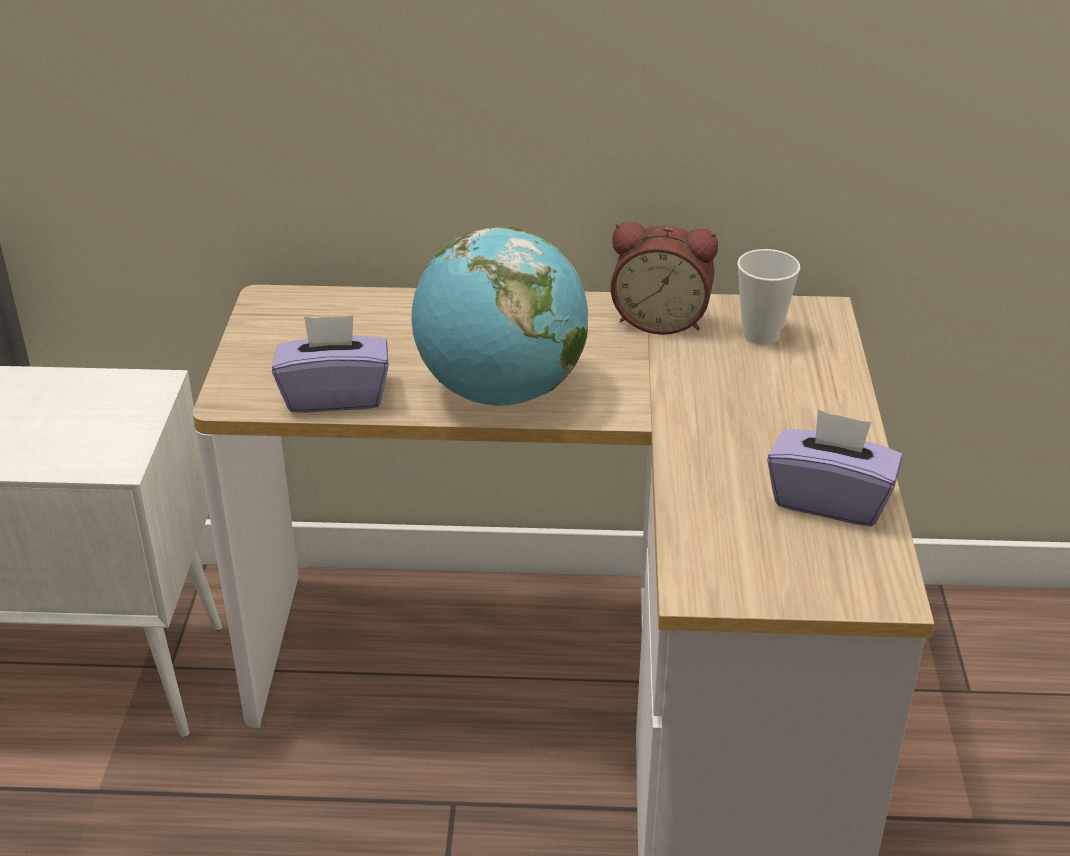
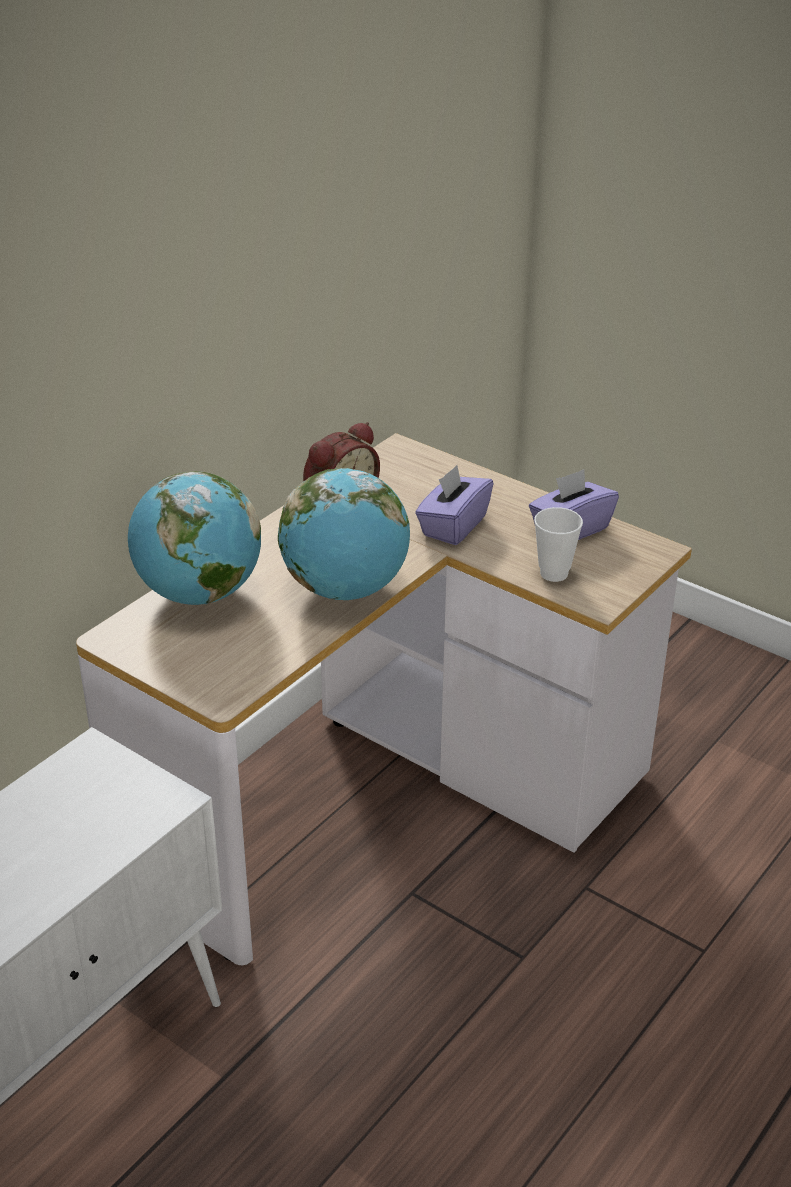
camera: 55 degrees left, 0 degrees up
purple tissue box [272,315,389,413] -> purple tissue box moved to [415,465,494,545]
cup [737,249,800,345] -> cup moved to [534,507,583,582]
none -> globe [128,471,261,605]

